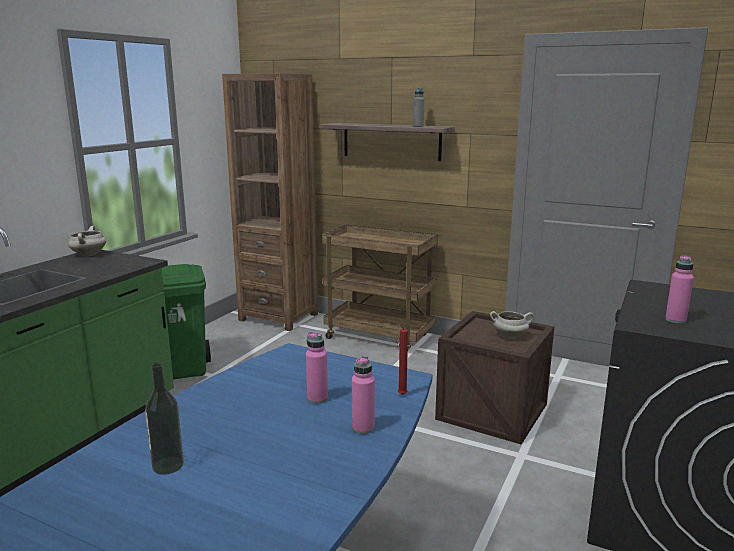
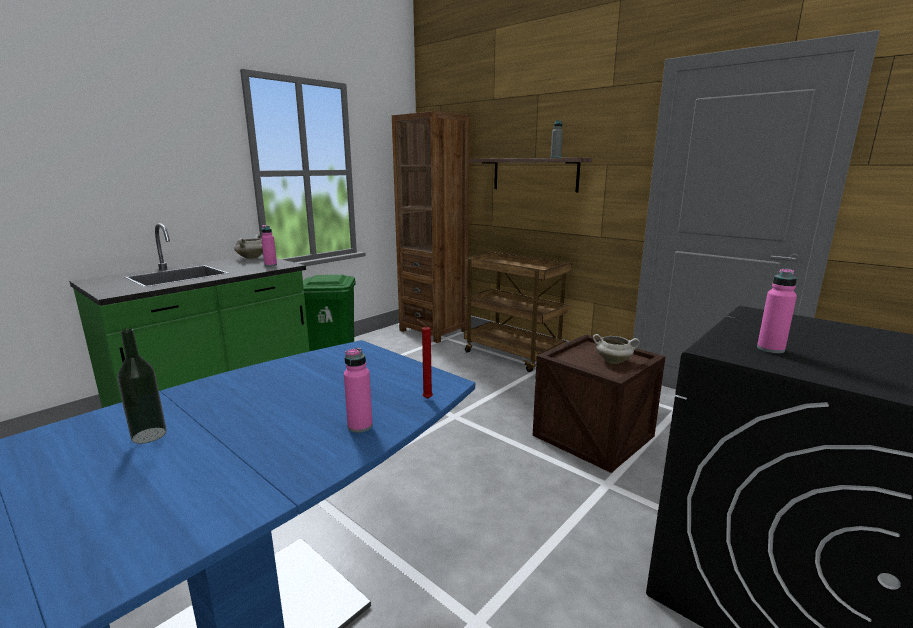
camera: 15 degrees right, 0 degrees up
pink bottle [306,332,328,404] -> pink bottle moved to [261,225,277,267]

